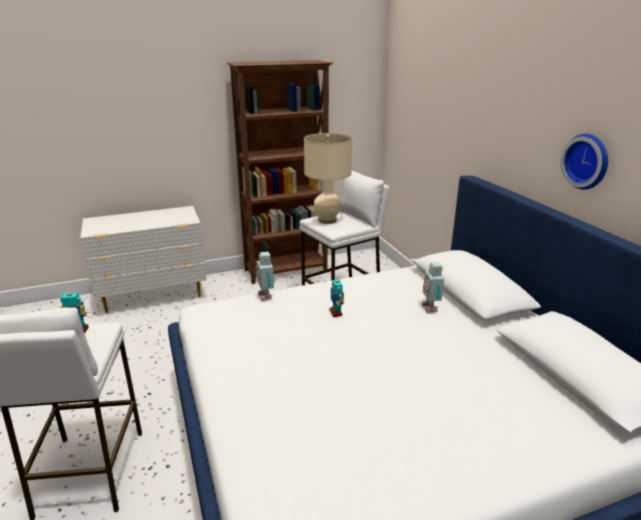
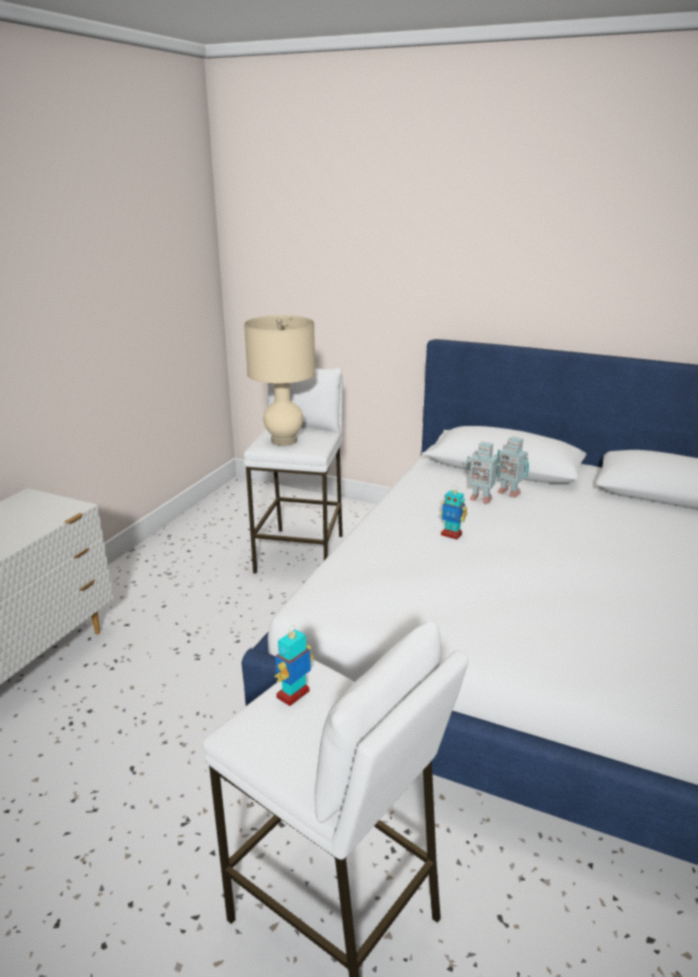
camera: 45 degrees left, 0 degrees up
brown bookcase [227,60,333,284] -> none
toy robot [256,252,275,301] -> toy robot moved to [466,442,501,504]
wall clock [560,134,608,190] -> none

